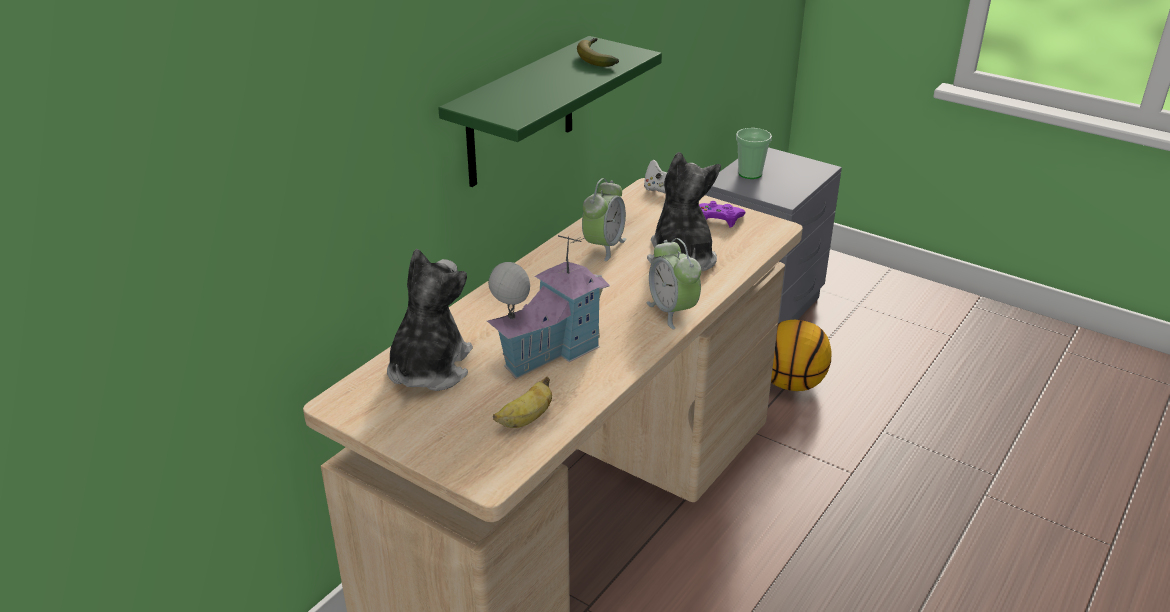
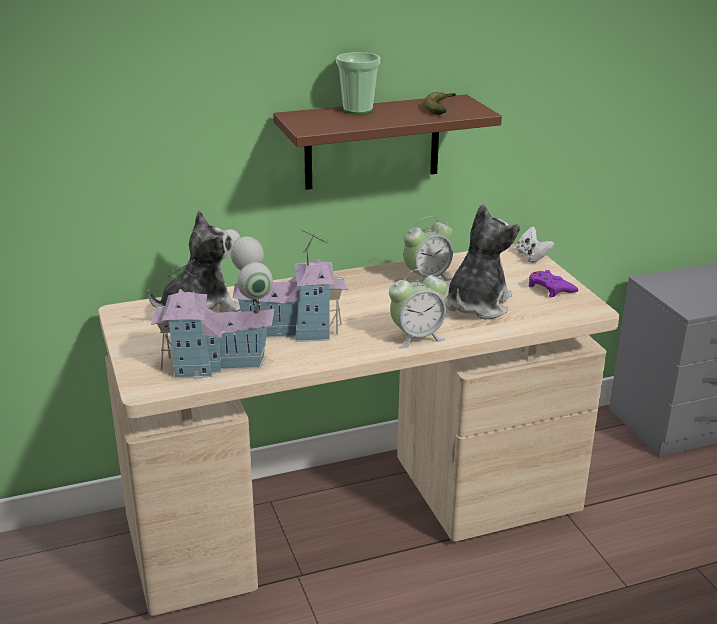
camera: 35 degrees right, 5 degrees down
green shelf [438,36,662,187] -> brown shelf [273,94,502,190]
banana [493,377,552,428] -> toy house [151,259,274,379]
alarm clock [646,238,701,329] -> alarm clock turned 120 degrees counterclockwise [389,269,447,348]
cup [736,128,772,179] -> cup moved to [336,52,380,114]
basketball [771,320,832,391] -> none

